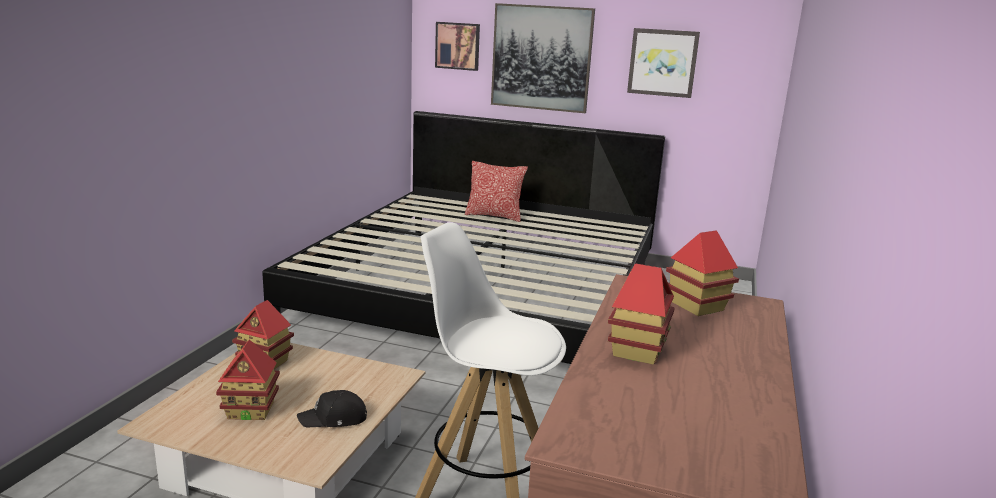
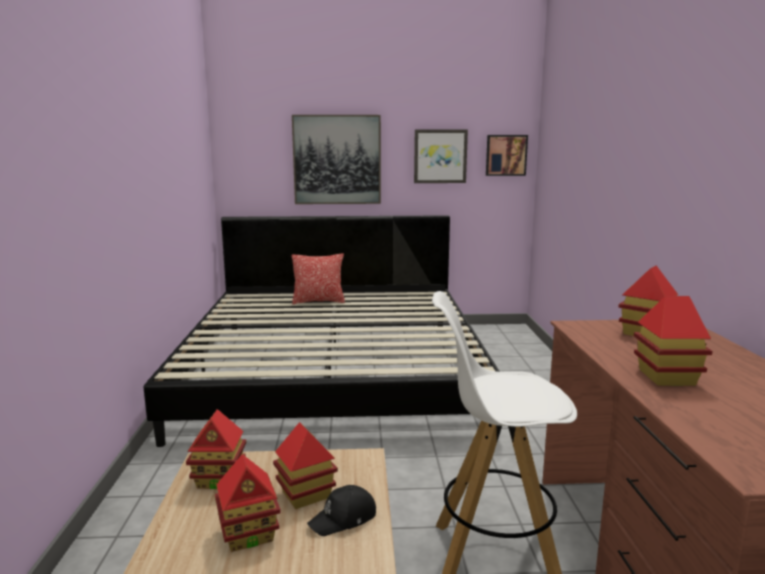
camera: 20 degrees left, 5 degrees down
picture [435,22,480,71] -> picture moved to [486,135,528,176]
none -> toy house [273,422,338,509]

